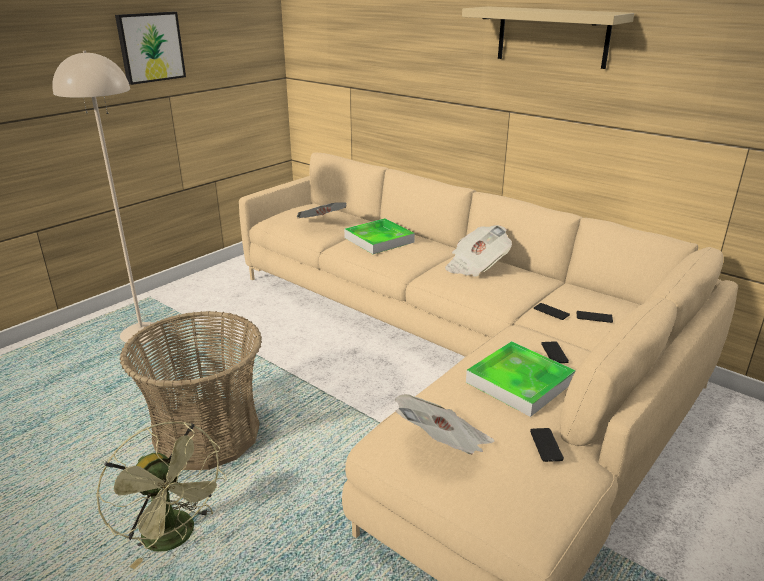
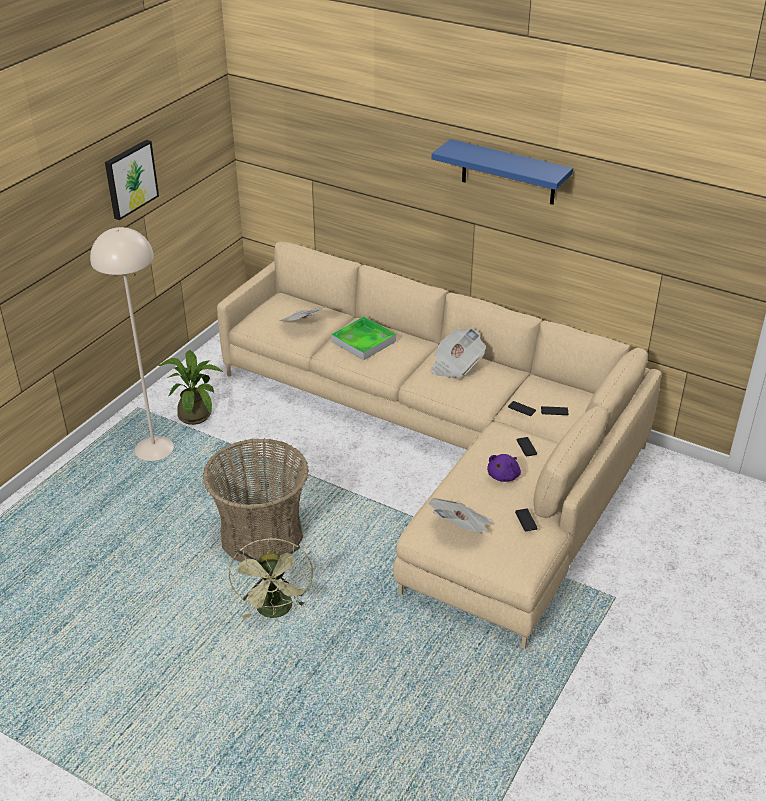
camera: 10 degrees left, 10 degrees up
green fan [96,422,227,569] -> green fan turned 45 degrees clockwise [228,538,313,619]
beige shelf [462,6,634,69] -> blue shelf [432,139,573,205]
tray [466,341,576,417] -> purple plush toy [487,454,521,482]
none -> potted plant [159,350,223,425]

